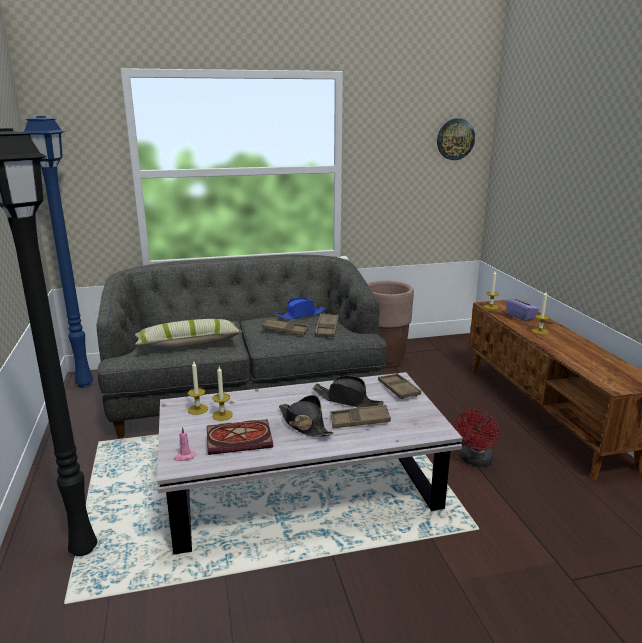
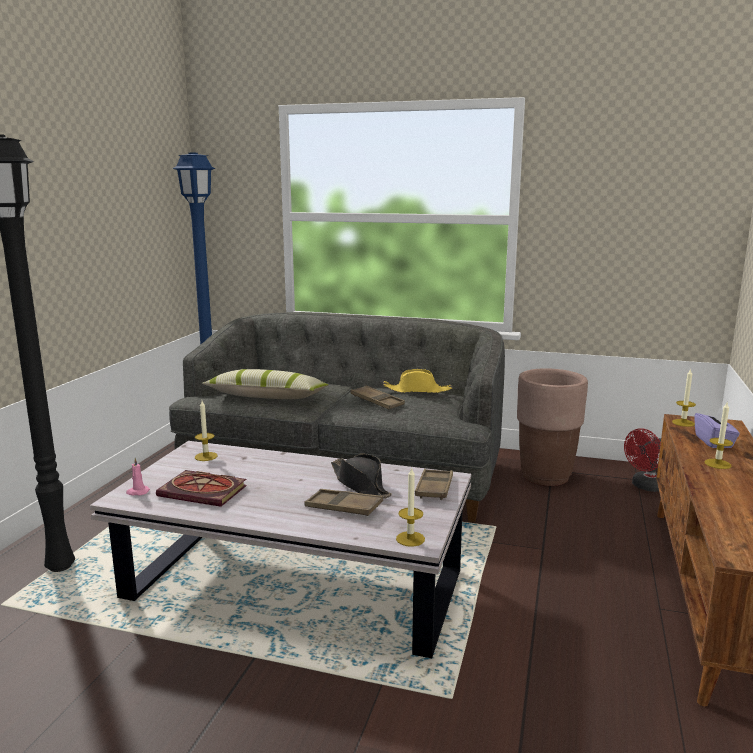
camera: 30 degrees right, 5 degrees down
candle [212,366,233,421] -> candle moved to [396,467,425,547]
blue hat [275,297,327,319] -> yellow hat [383,369,452,393]
black hat [279,395,334,437] -> none
brown tray [315,314,339,337] -> none
wall clock [437,119,475,160] -> none
red fan [455,409,499,467] -> red fan moved to [624,428,661,492]

